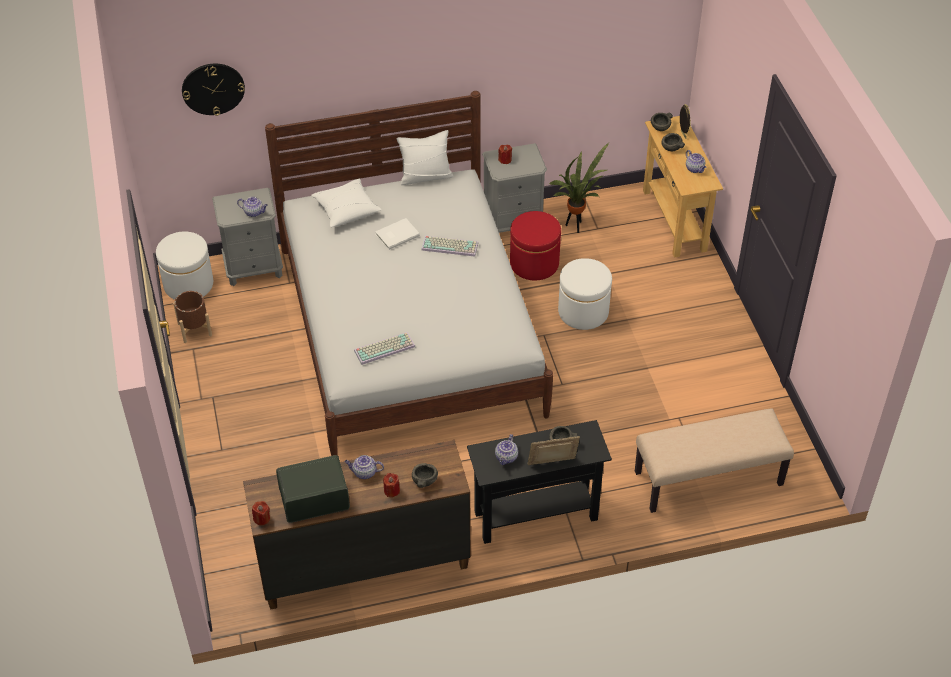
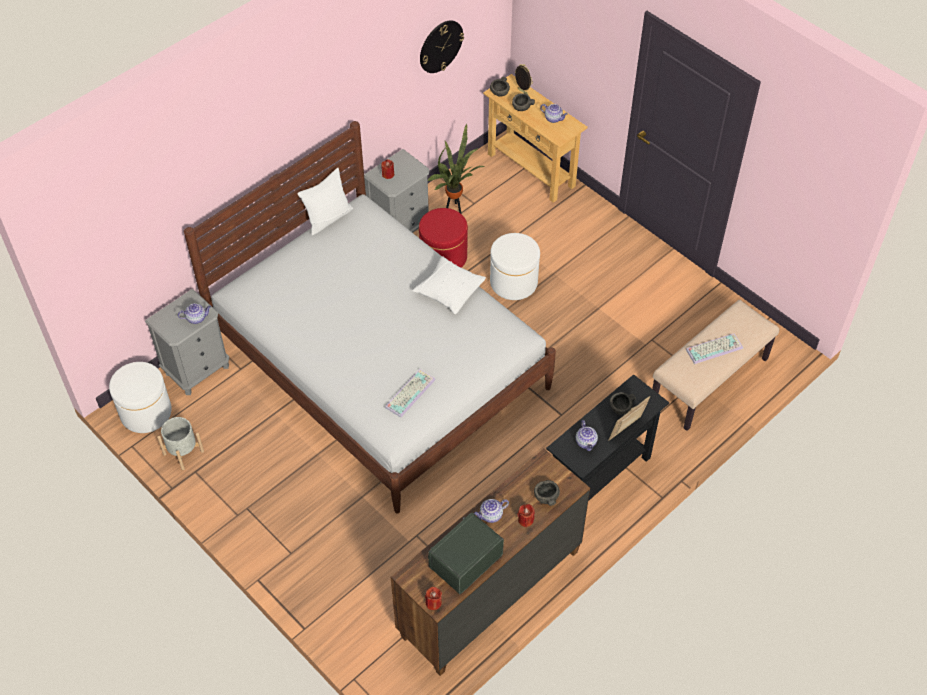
camera: 30 degrees left, 5 degrees up
brown planter [173,291,212,343] -> grey planter [157,417,204,470]
wall clock [182,64,245,116] -> wall clock moved to [420,20,464,73]
white pillow [312,179,382,227] -> white pillow moved to [412,256,486,314]
white book [375,218,420,250] -> none
keyboard [421,236,478,256] -> keyboard moved to [686,333,743,364]

